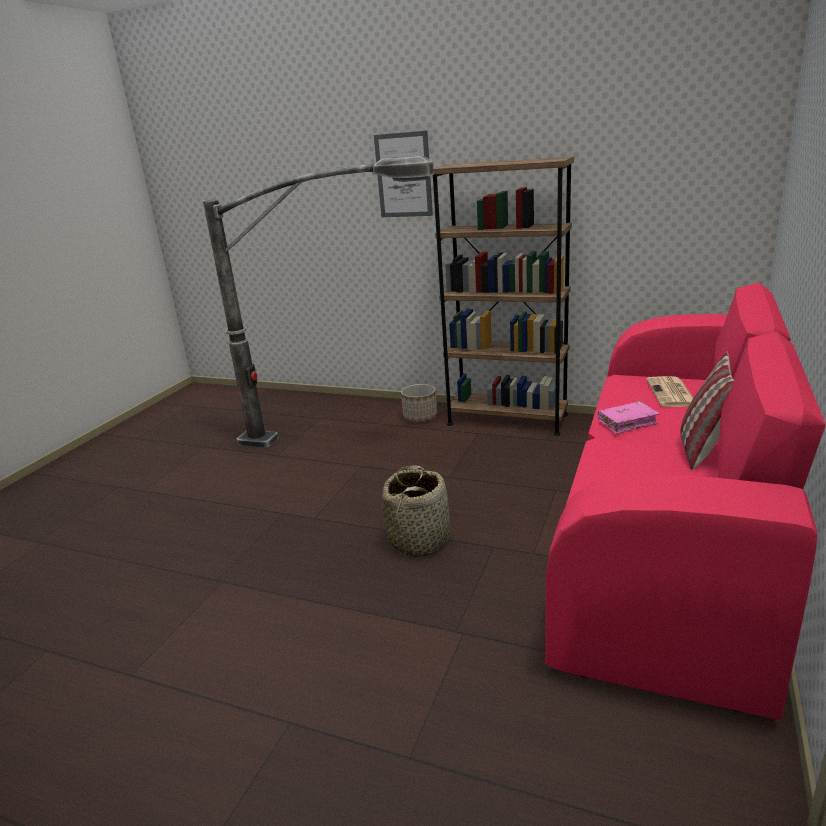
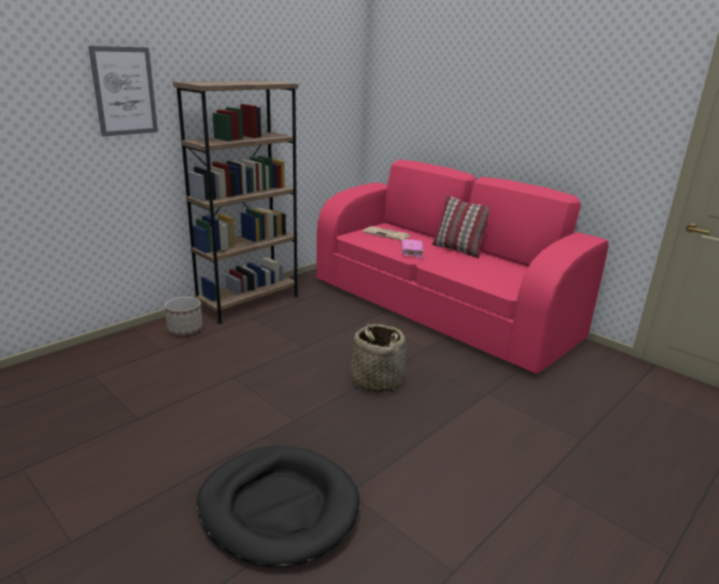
camera: 70 degrees left, 0 degrees up
floor lamp [203,155,434,448] -> none
none -> black dog bed [197,446,360,567]

